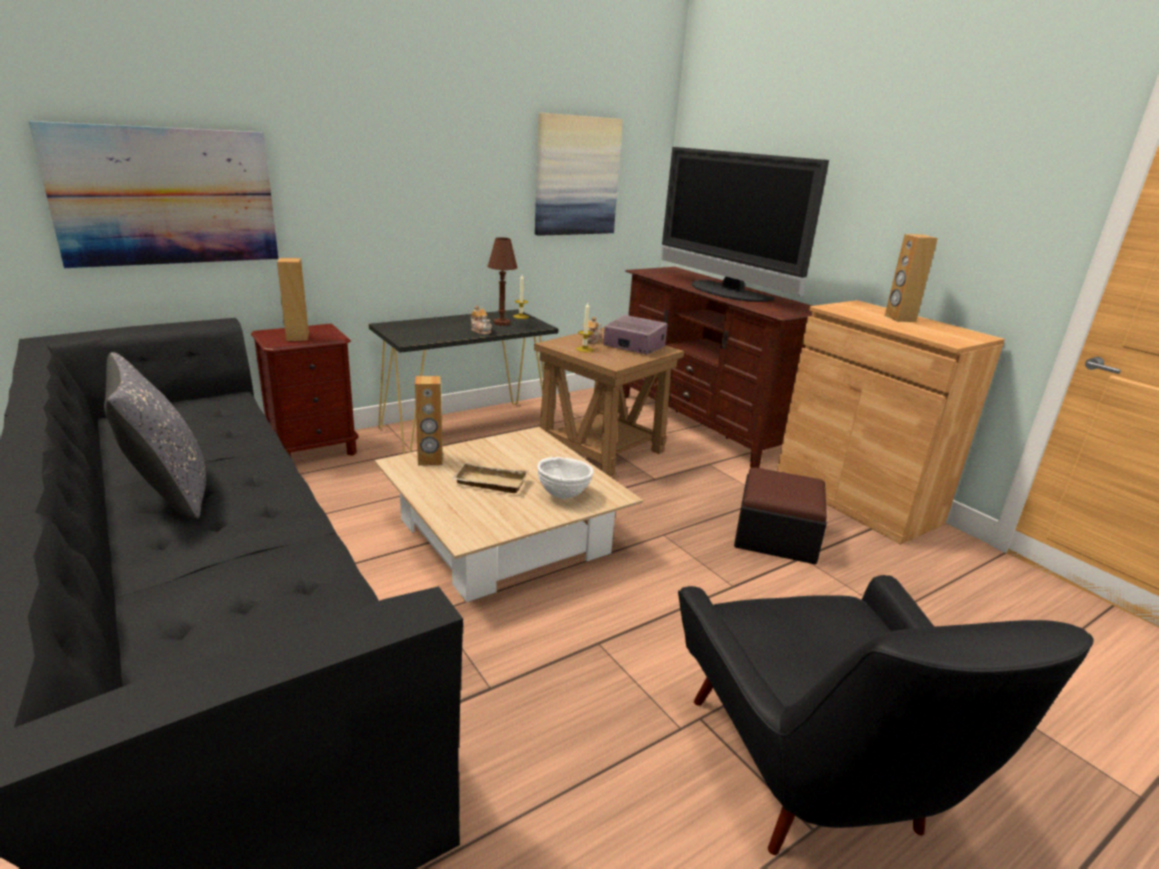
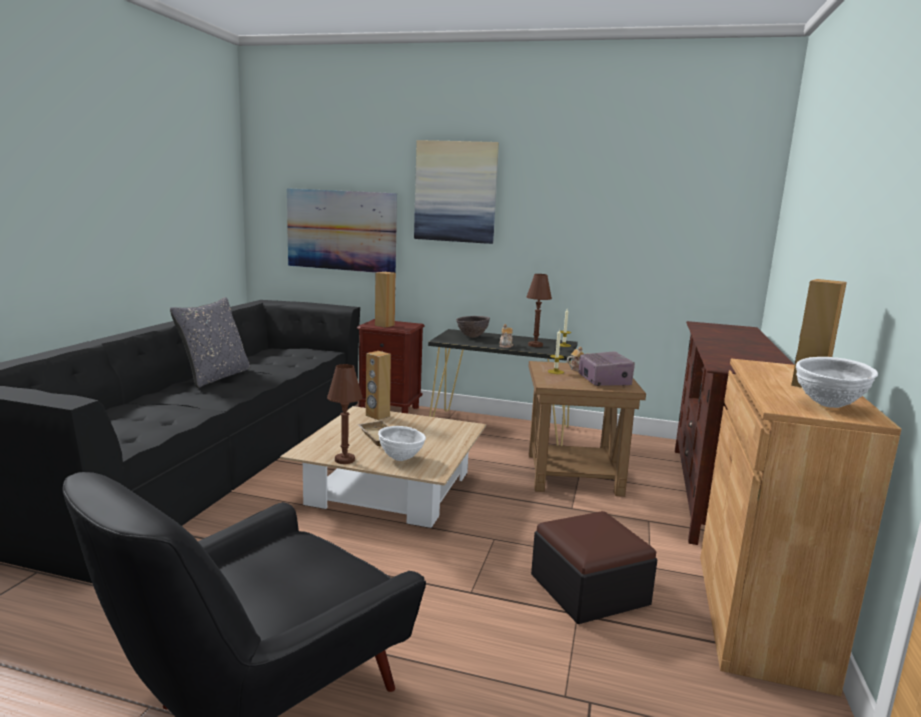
camera: 50 degrees right, 10 degrees down
picture [535,113,623,236] -> picture moved to [414,140,499,244]
television [661,147,829,302] -> none
none -> brown table lamp [327,364,363,464]
none -> brown bowl [456,316,490,338]
none -> white bowl [796,357,878,408]

